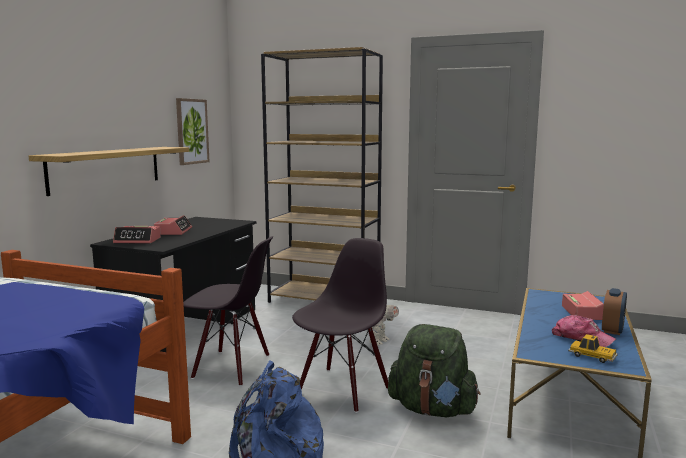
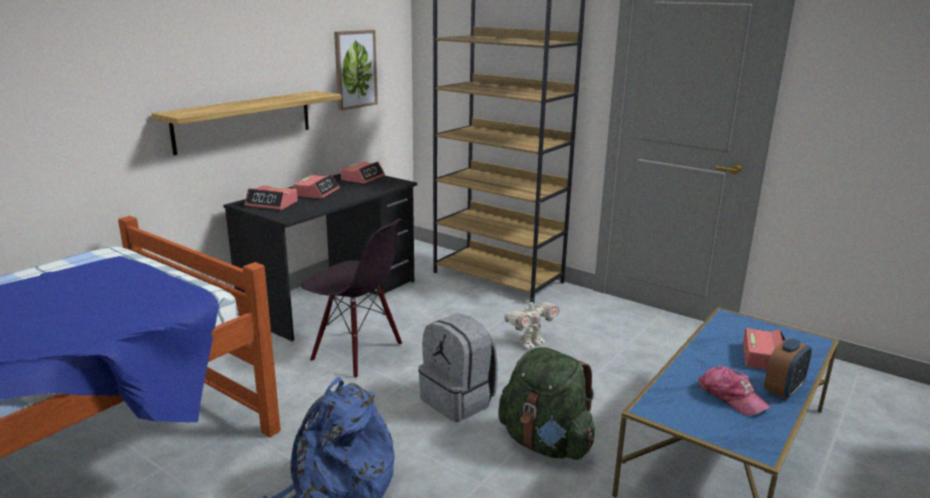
camera: 15 degrees right, 10 degrees up
black chair [292,238,388,413] -> grey backpack [418,313,498,422]
toy car [568,334,618,363] -> none
none -> alarm clock [341,161,385,184]

